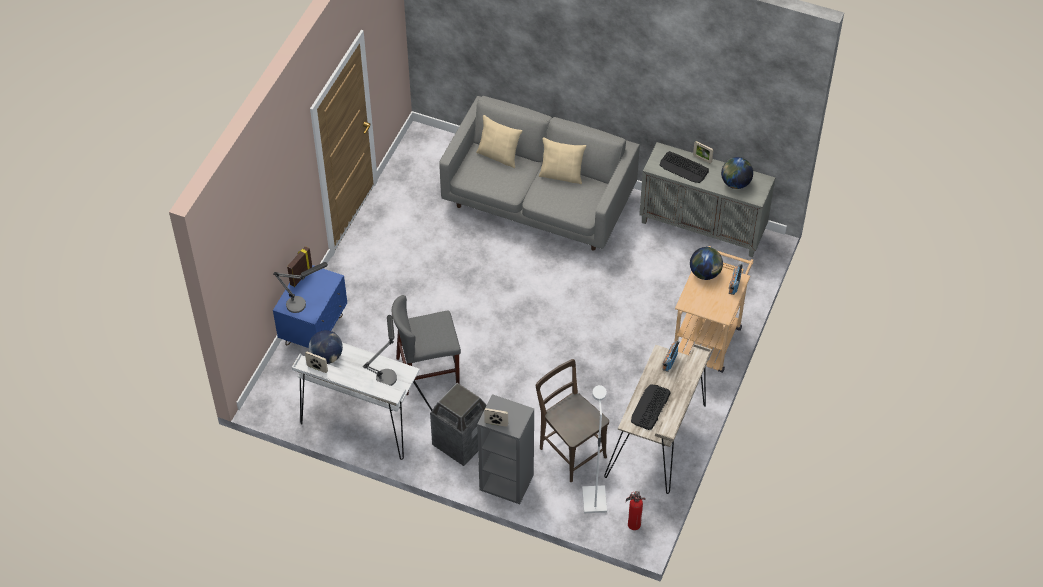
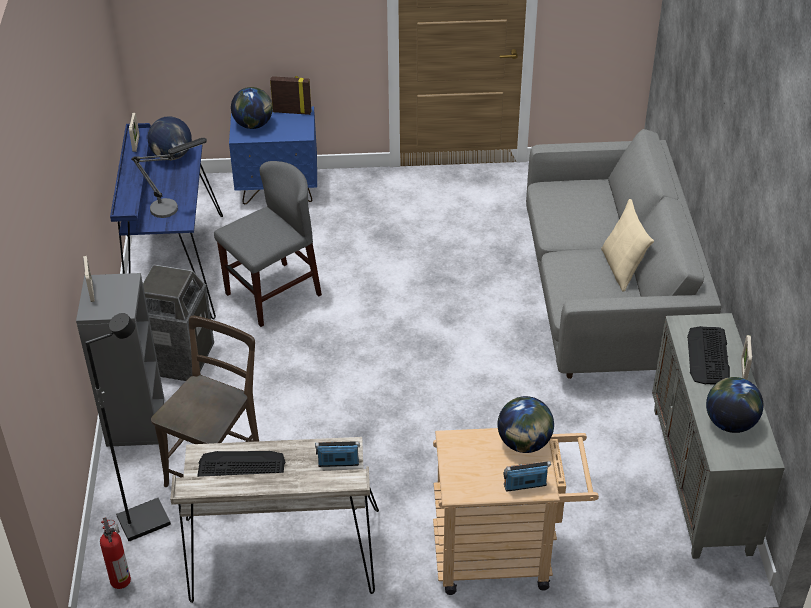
camera: 65 degrees right, 10 degrees down
table lamp [273,262,328,313] -> globe [231,87,273,129]
white desk [292,342,432,460] -> blue desk [110,123,223,319]
grey chair [392,295,461,395] -> grey chair turned 90 degrees clockwise [214,161,322,327]
beige pillow [476,115,522,168] -> none
white floor lamp [582,385,607,513] -> black floor lamp [85,313,171,541]

